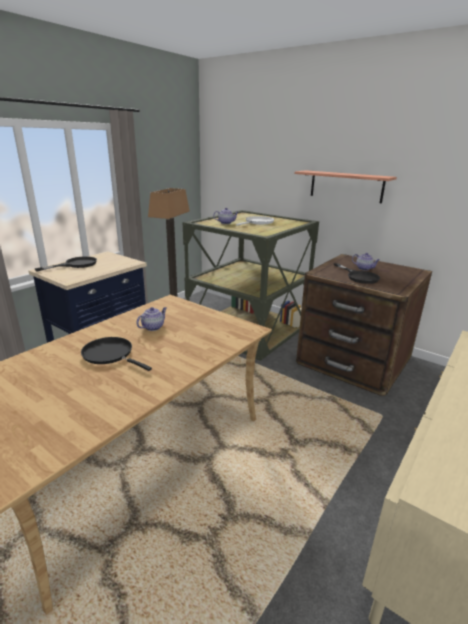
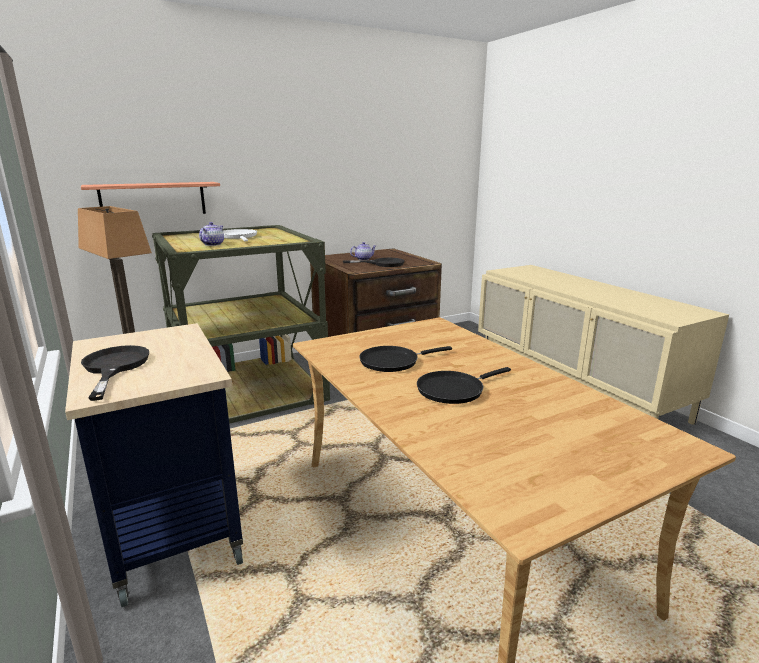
camera: 65 degrees left, 5 degrees down
teapot [137,307,167,331] -> black frying pan [359,346,452,372]
shelf [295,170,397,203] -> shelf moved to [81,182,220,214]

